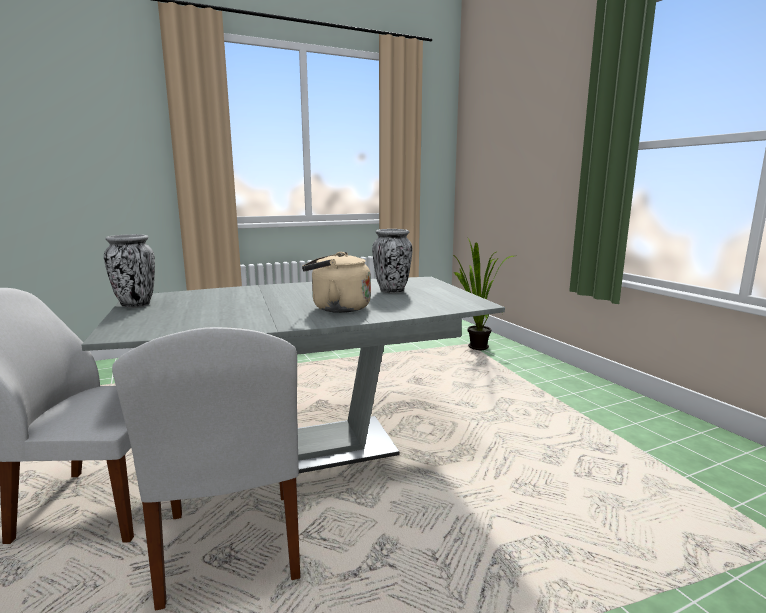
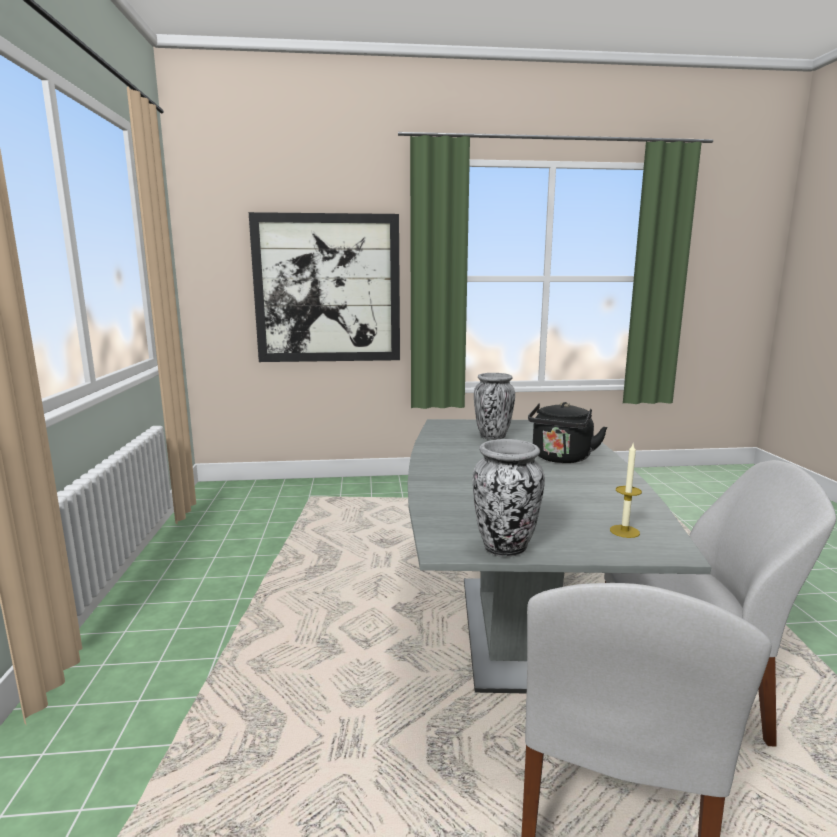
camera: 70 degrees left, 0 degrees up
beige kettle [302,252,371,313] -> black kettle [528,402,608,463]
potted plant [453,236,514,350] -> none
none -> picture [249,212,400,362]
none -> candle [610,444,642,538]

